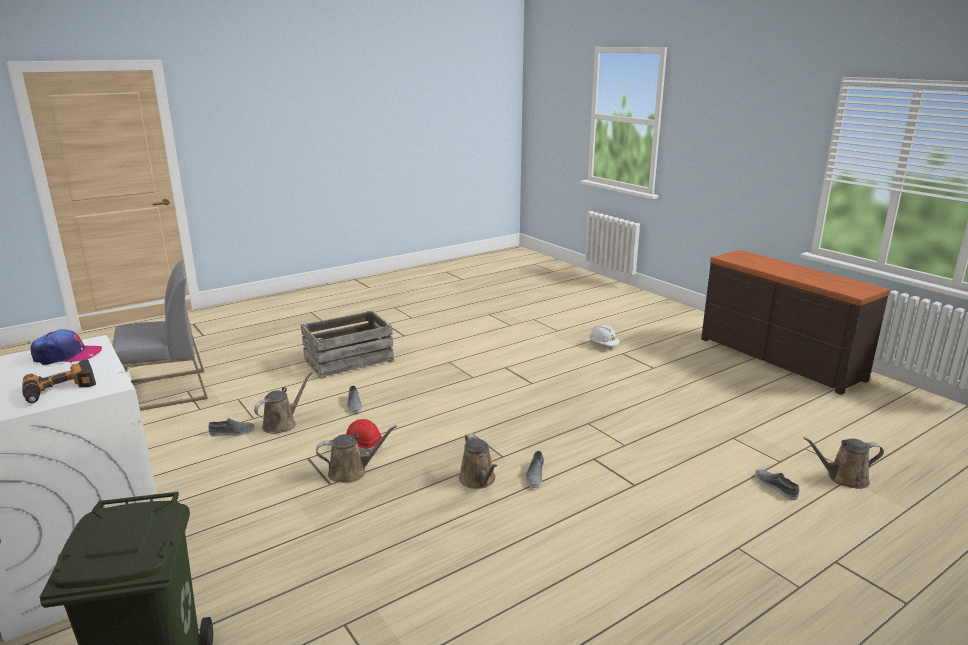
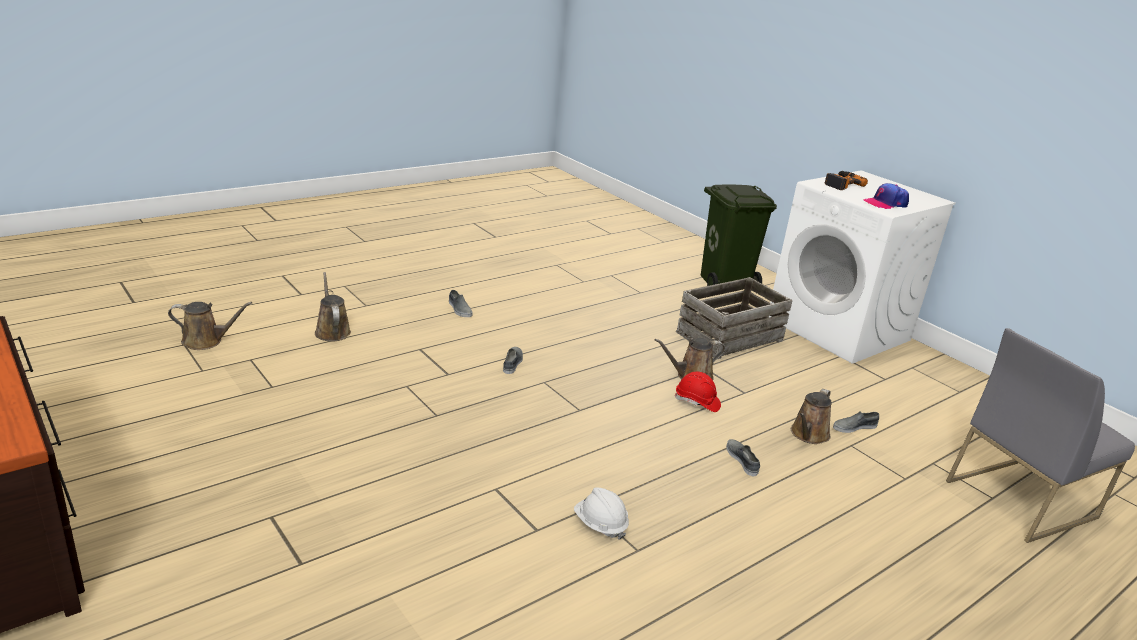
camera: 175 degrees right, 5 degrees up
crate [301,311,394,379] -> crate moved to [676,277,793,359]
brown watering can [459,433,497,489] -> brown watering can moved to [315,272,351,342]
white hard hat [589,324,620,346] -> white hard hat moved to [574,487,629,540]
grey shoe [755,470,799,500] -> grey shoe moved to [449,290,472,317]

